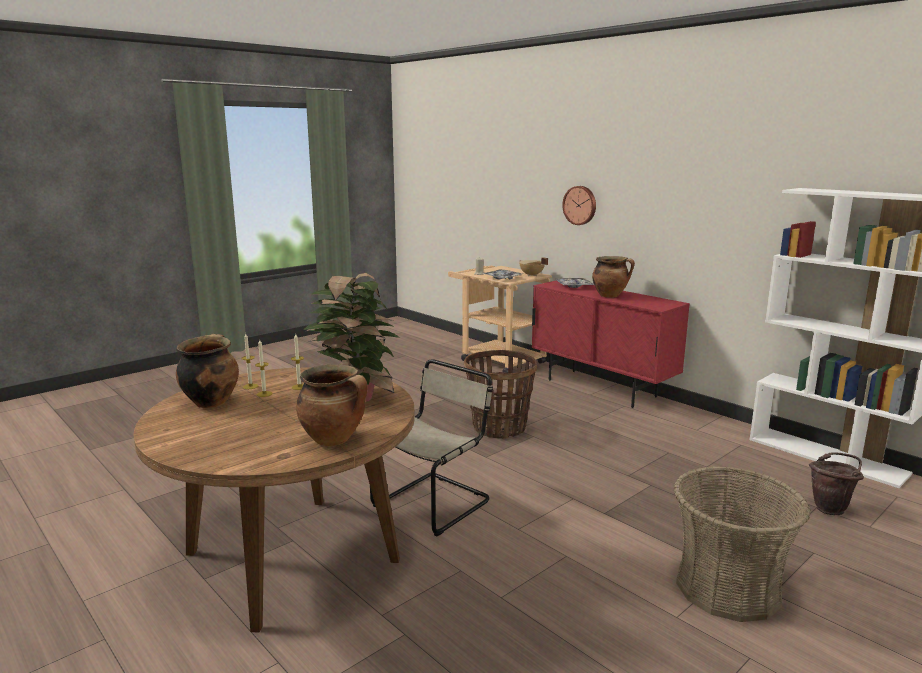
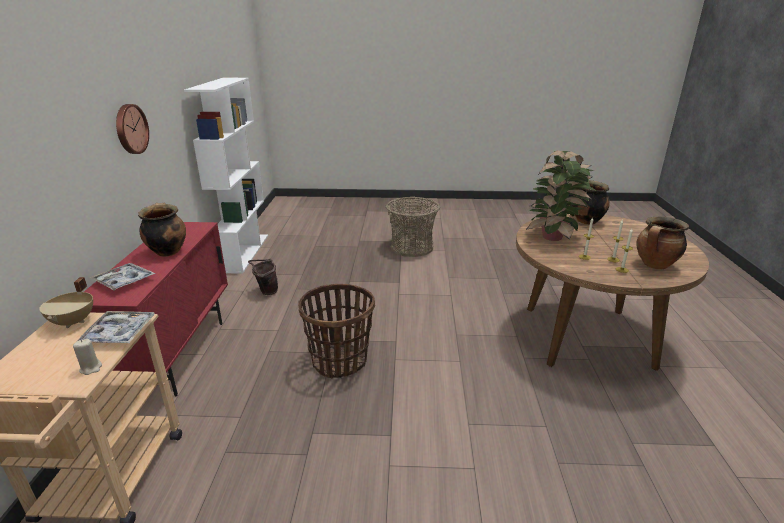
camera: 135 degrees left, 10 degrees up
beige chair [370,359,493,536] -> none
wall clock [562,186,596,225] -> wall clock moved to [116,104,149,154]
brown bucket [809,452,864,515] -> brown bucket moved to [248,259,278,295]

